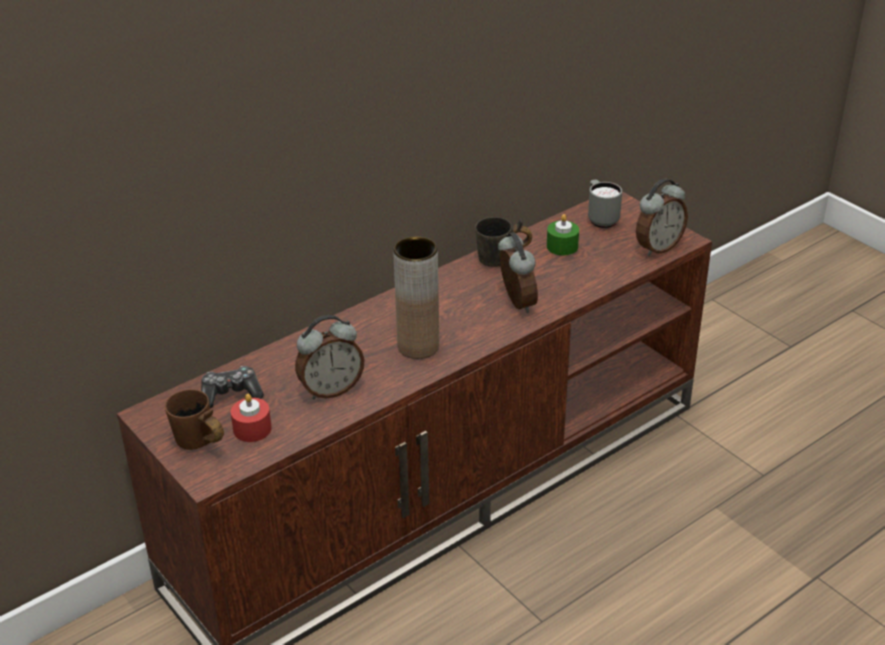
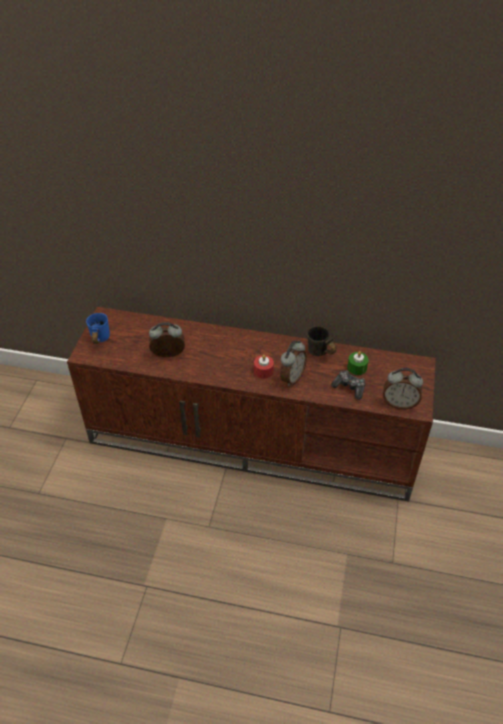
camera: 50 degrees right, 10 degrees up
brown mug [165,389,224,450] -> blue mug [86,313,110,344]
game controller [201,366,264,408] -> game controller moved to [331,371,366,400]
red candle [231,394,272,442] -> red candle moved to [254,355,274,379]
alarm clock [295,315,365,399] -> alarm clock turned 150 degrees clockwise [149,322,185,357]
brown vase [393,236,439,359] -> none
grey mug [588,179,622,228] -> none

